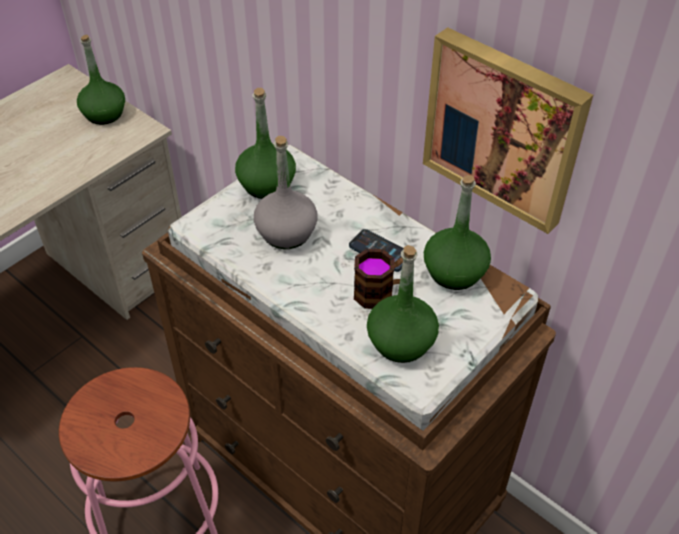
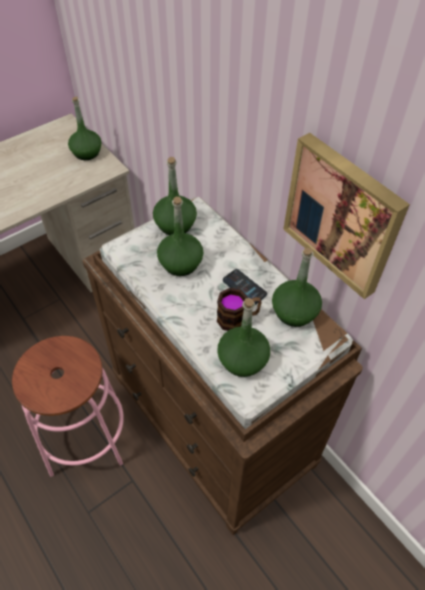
camera: 10 degrees right, 5 degrees up
grey bottle [254,136,317,249] -> green bottle [157,196,203,276]

